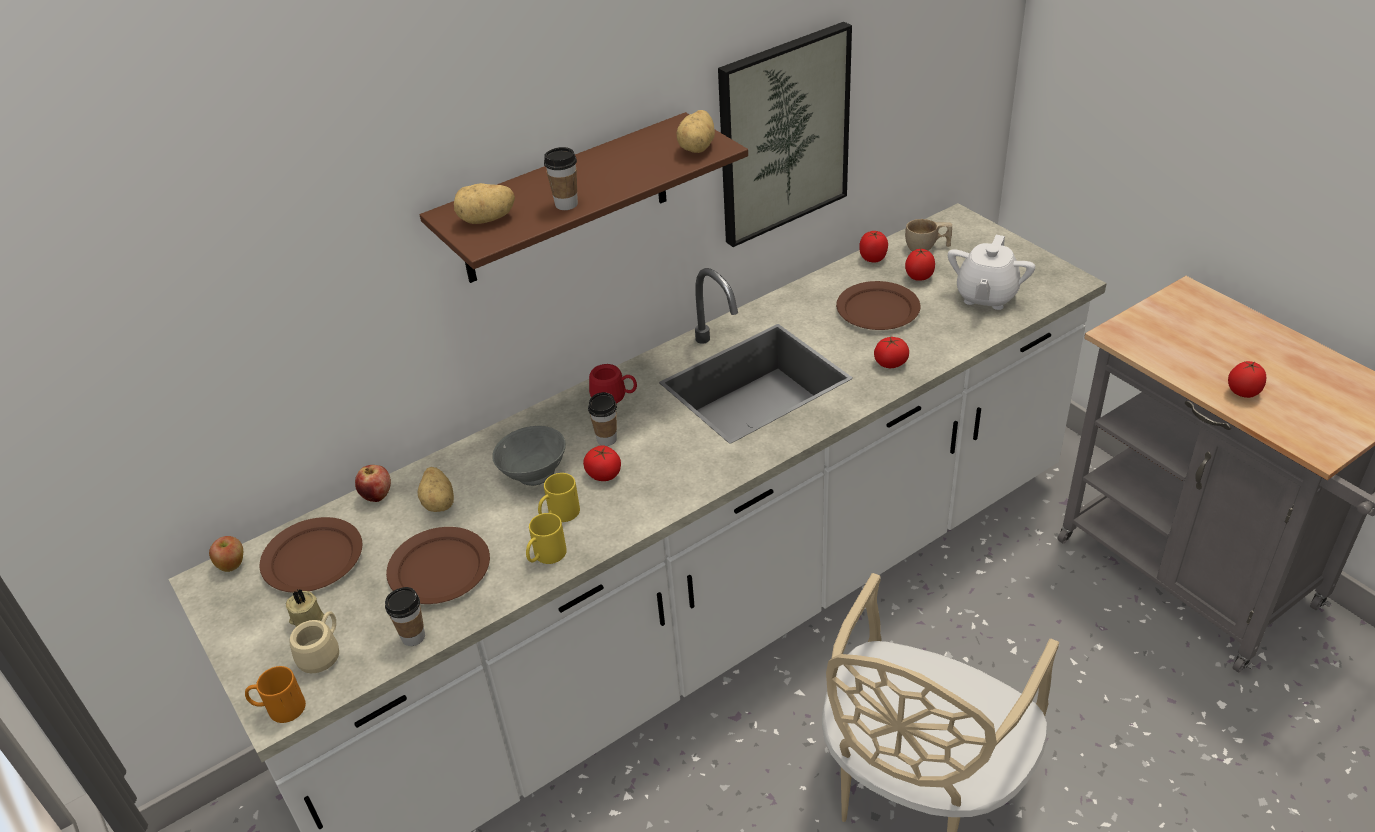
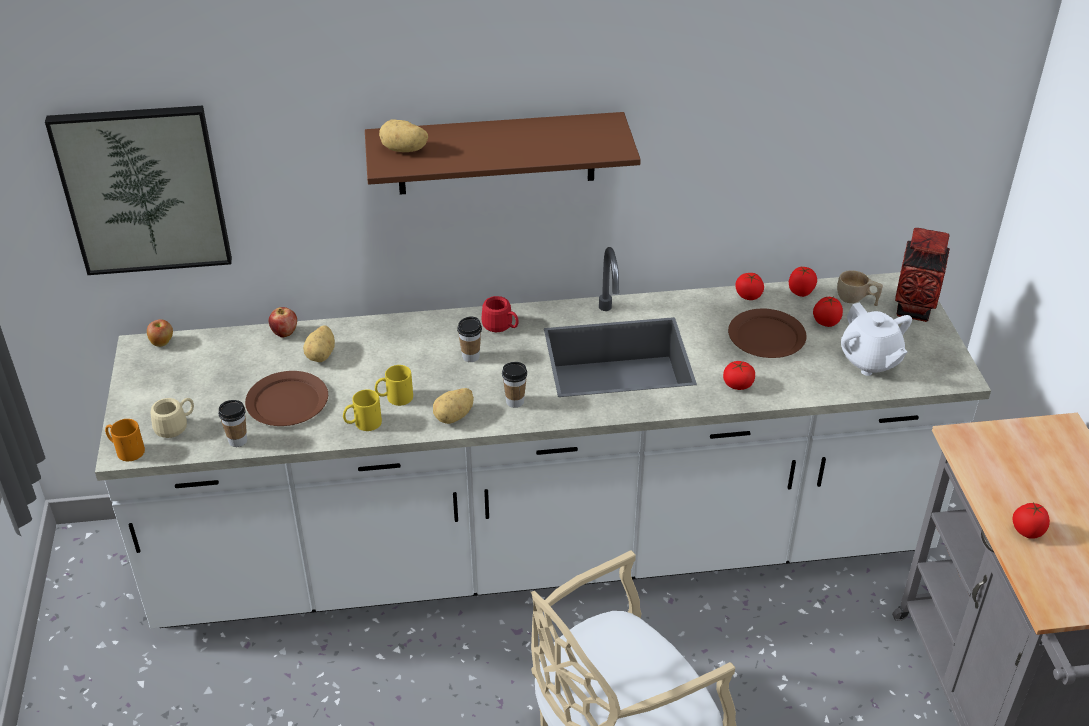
camera: 25 degrees right, 0 degrees up
brown plate [260,517,362,593] -> none
beige candle [286,589,324,627] -> none
grey bowl [492,426,566,486] -> none
cup [544,147,578,210] -> cup moved to [502,362,527,408]
tomato [583,445,621,481] -> tomato moved to [735,273,764,300]
potato [677,110,715,153] -> potato moved to [433,388,474,424]
picture [718,22,852,247] -> picture moved to [45,106,232,275]
white teapot [948,235,1035,310] -> white teapot turned 75 degrees counterclockwise [841,302,912,376]
none -> vase [895,228,950,322]

